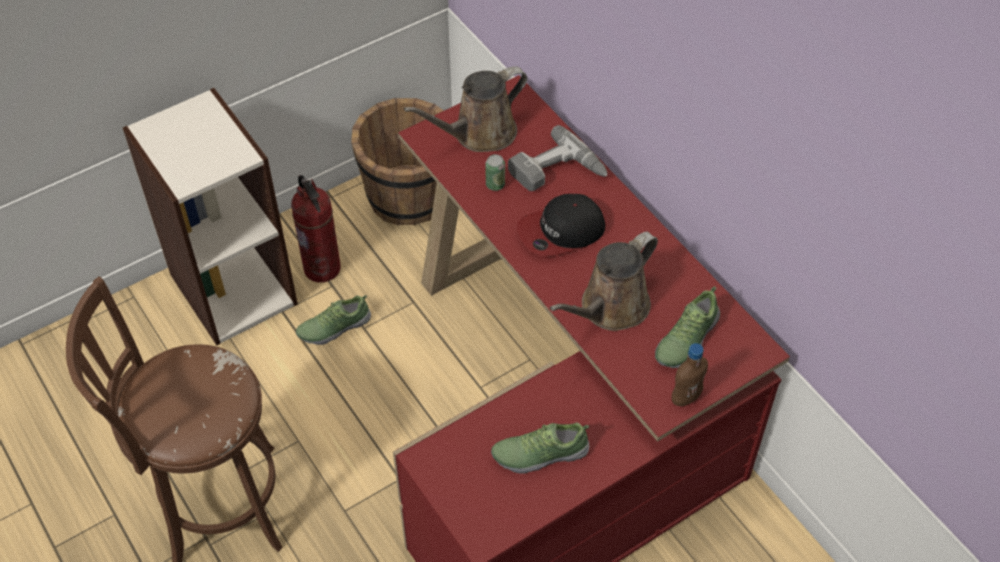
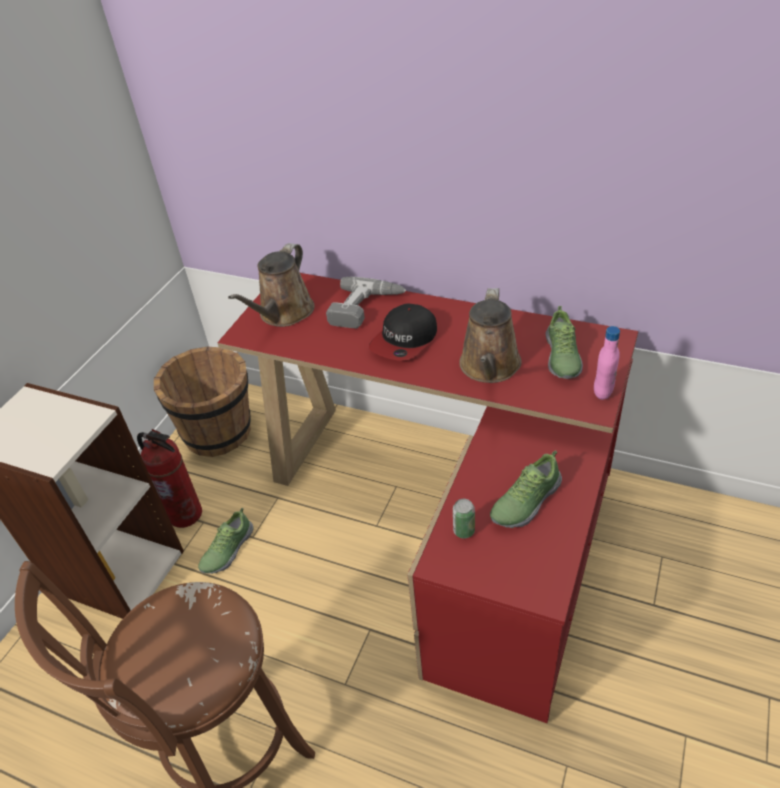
camera: 30 degrees left, 10 degrees down
can [485,154,505,191] -> can moved to [453,499,475,538]
brown bottle [672,343,708,407] -> pink bottle [594,326,620,400]

